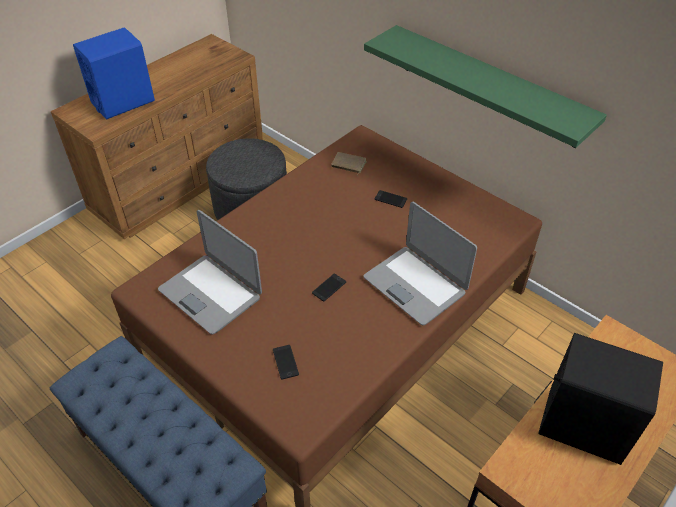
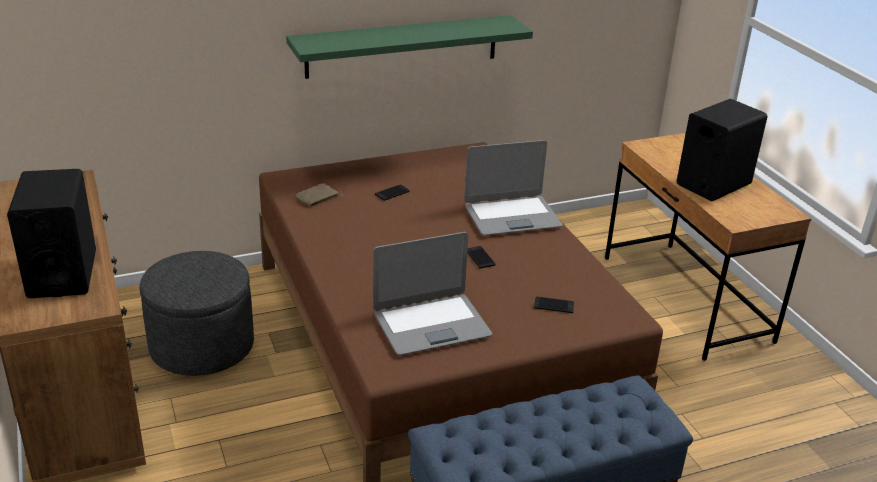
camera: 65 degrees left, 15 degrees down
blue speaker [73,27,155,120] -> black speaker [7,169,96,298]

